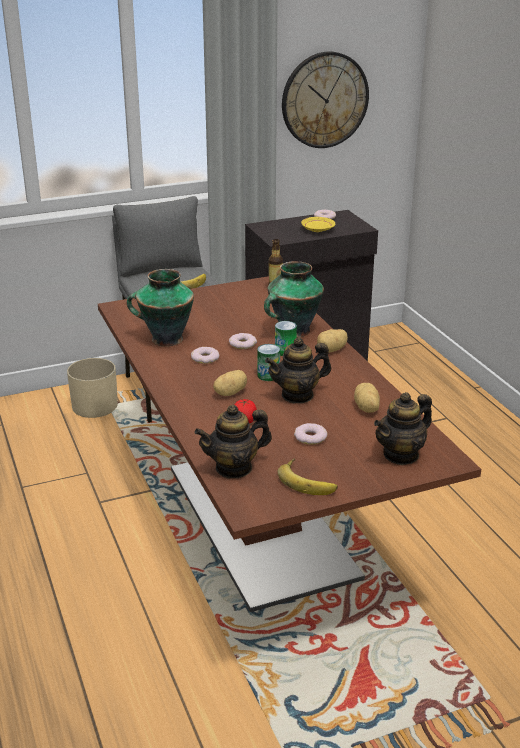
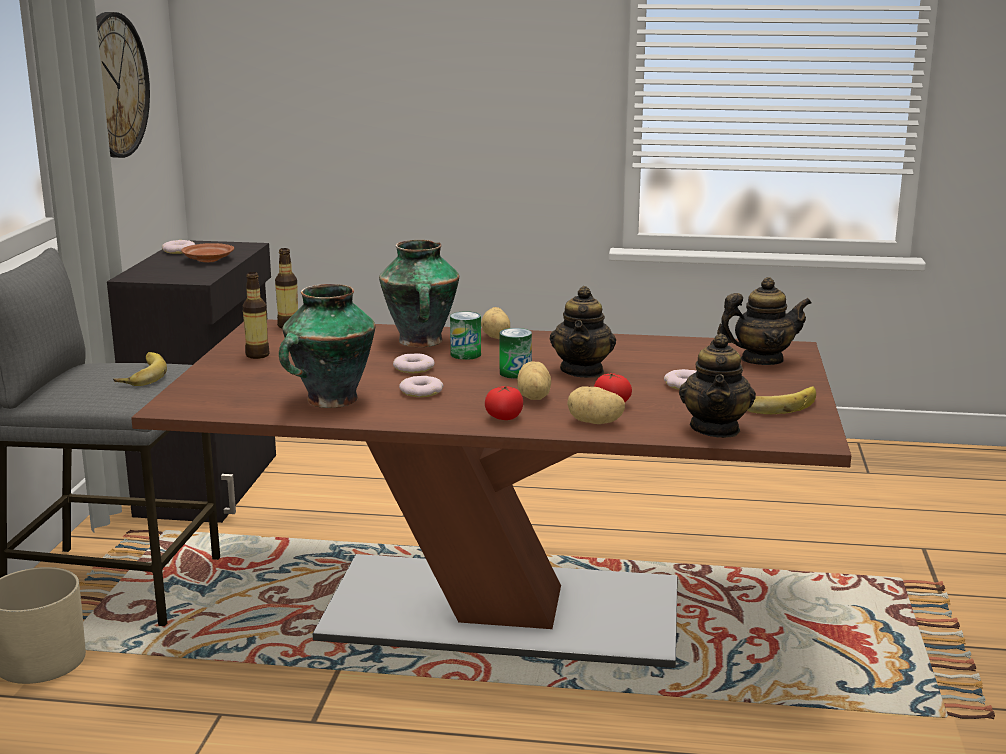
camera: 60 degrees left, 10 degrees down
yellow plate [301,217,335,232] -> brown plate [181,243,234,262]
potato [354,383,380,413] -> potato moved to [567,386,625,424]
teapot [374,392,432,465] -> teapot turned 90 degrees counterclockwise [717,277,812,365]
none -> bottle [243,272,270,359]
none -> tomato [485,385,523,420]

